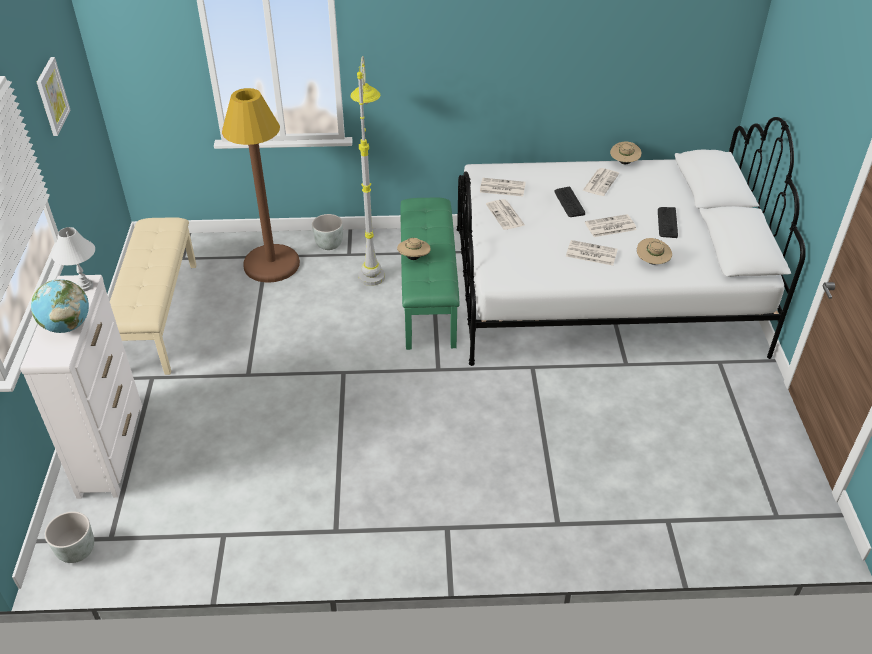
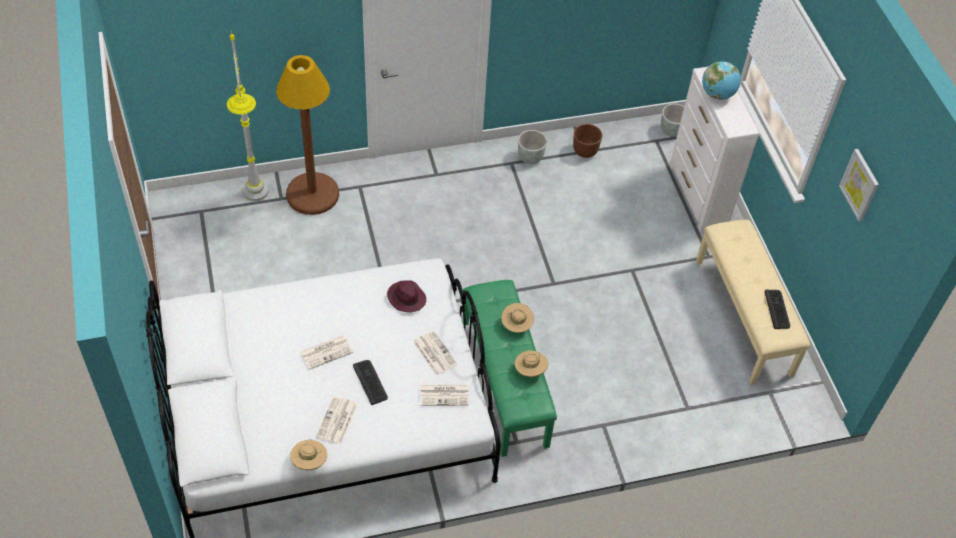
camera: 165 degrees right, 10 degrees up
white table lamp [52,227,95,291] -> none
brown floor lamp [222,88,300,283] -> brown floor lamp moved to [276,55,339,215]
grey planter [312,214,343,250] -> grey planter moved to [518,130,547,164]
grey floor lamp [350,56,385,286] -> grey floor lamp moved to [227,31,268,202]
newspaper [566,240,618,266] -> none
beige hat [637,238,672,265] -> beige hat moved to [515,350,548,377]
keyboard [658,207,678,238] -> keyboard moved to [765,290,790,329]
none -> purple hat [387,280,426,312]
none -> brown planter [573,124,602,158]

